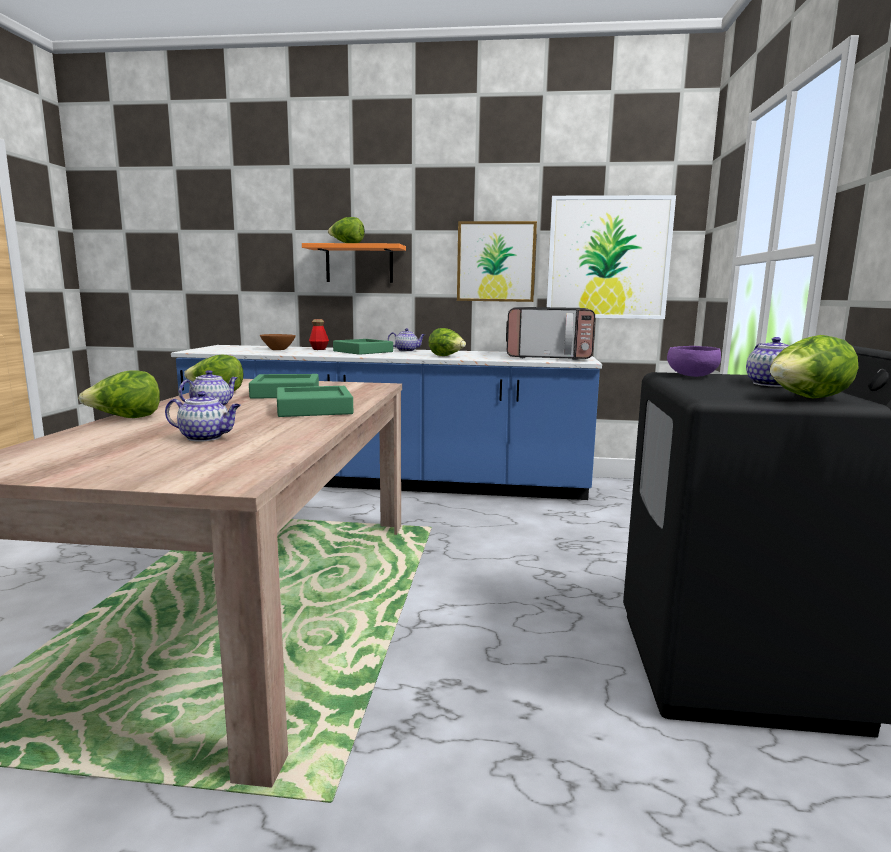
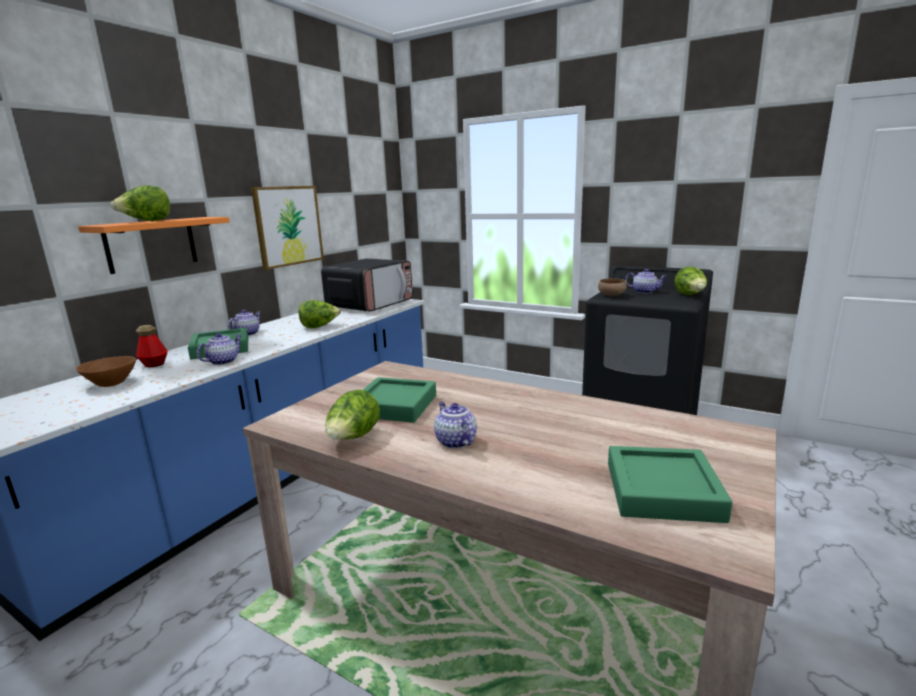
camera: 65 degrees left, 5 degrees up
lettuce [78,370,160,418] -> none
teapot [165,391,241,442] -> teapot moved to [197,333,242,365]
green tray [277,386,353,417] -> green tray moved to [608,446,732,523]
picture [547,195,676,319] -> none
purple bowl [667,346,721,377] -> brown bowl [598,278,627,296]

